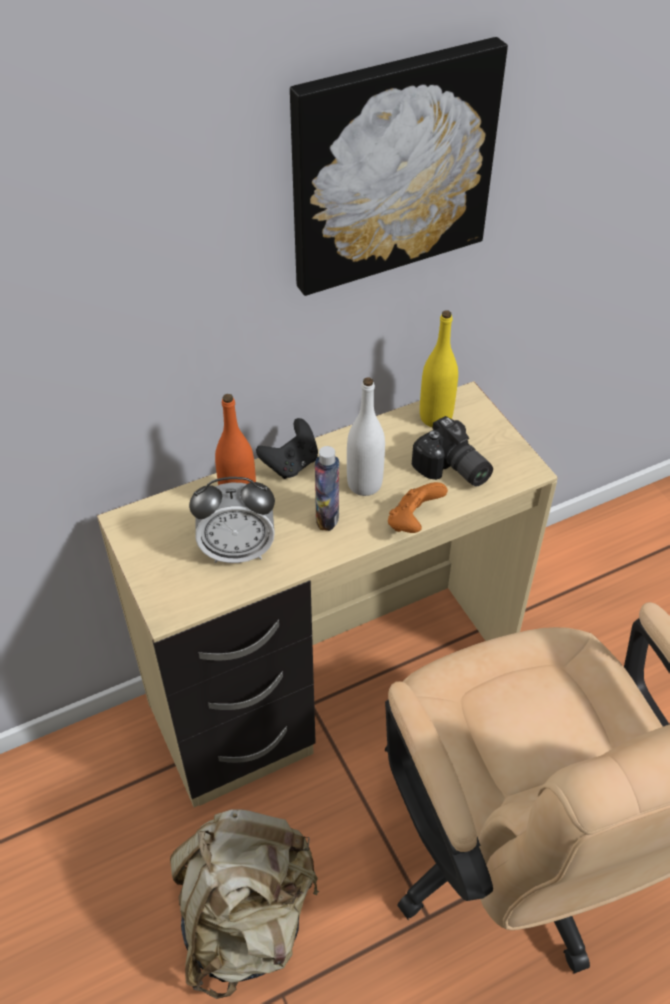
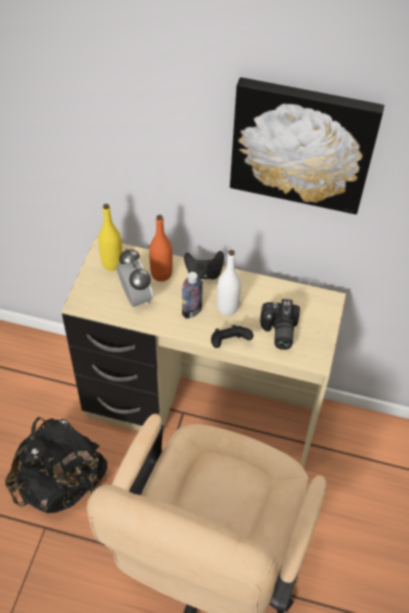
camera: 40 degrees right, 5 degrees up
beige backpack [170,809,320,999] -> black backpack [5,417,107,513]
alarm clock [189,477,275,563] -> alarm clock turned 150 degrees counterclockwise [116,248,154,307]
orange game controller [388,482,448,533] -> black game controller [211,325,253,348]
yellow bottle [420,310,458,427] -> yellow bottle moved to [98,204,122,271]

